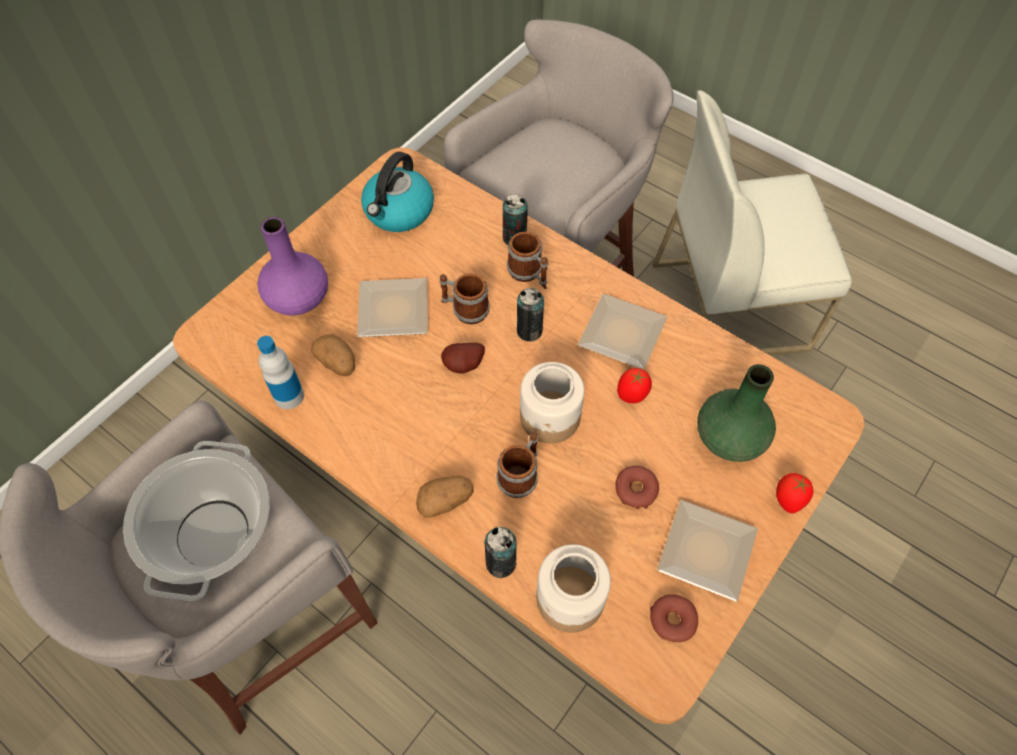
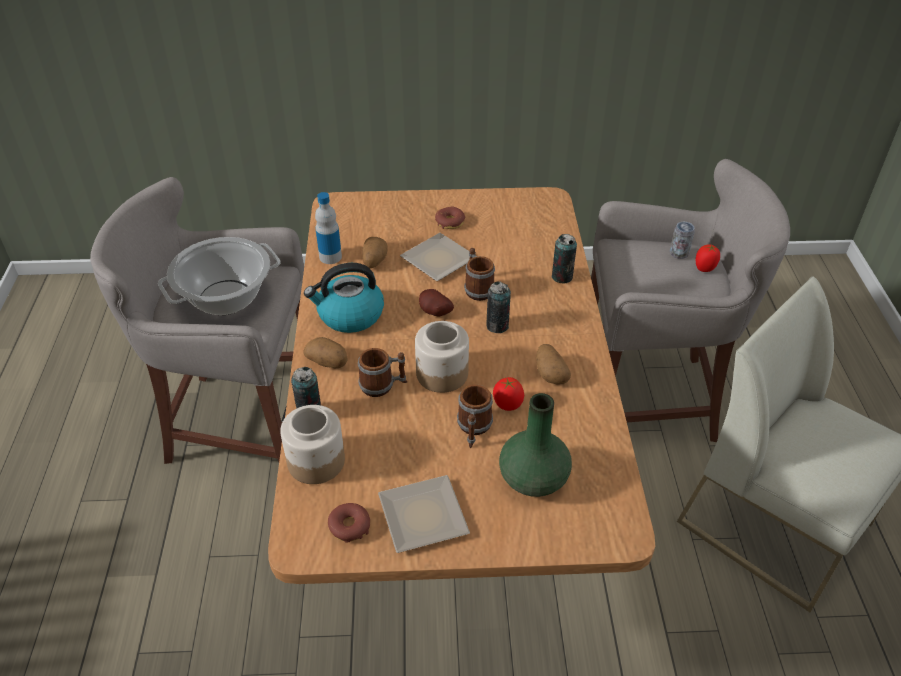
camera: 50 degrees right, 15 degrees down
purple vase [257,217,328,315] -> none
kettle [361,151,434,232] -> kettle moved to [304,263,384,333]
mug [507,232,548,289] -> mug moved to [457,384,493,448]
plate [578,294,667,370] -> potato [536,344,571,385]
donut [615,466,659,509] -> donut moved to [435,207,465,229]
tomato [776,473,813,514] -> tomato moved to [696,244,720,272]
none -> can [670,222,695,259]

